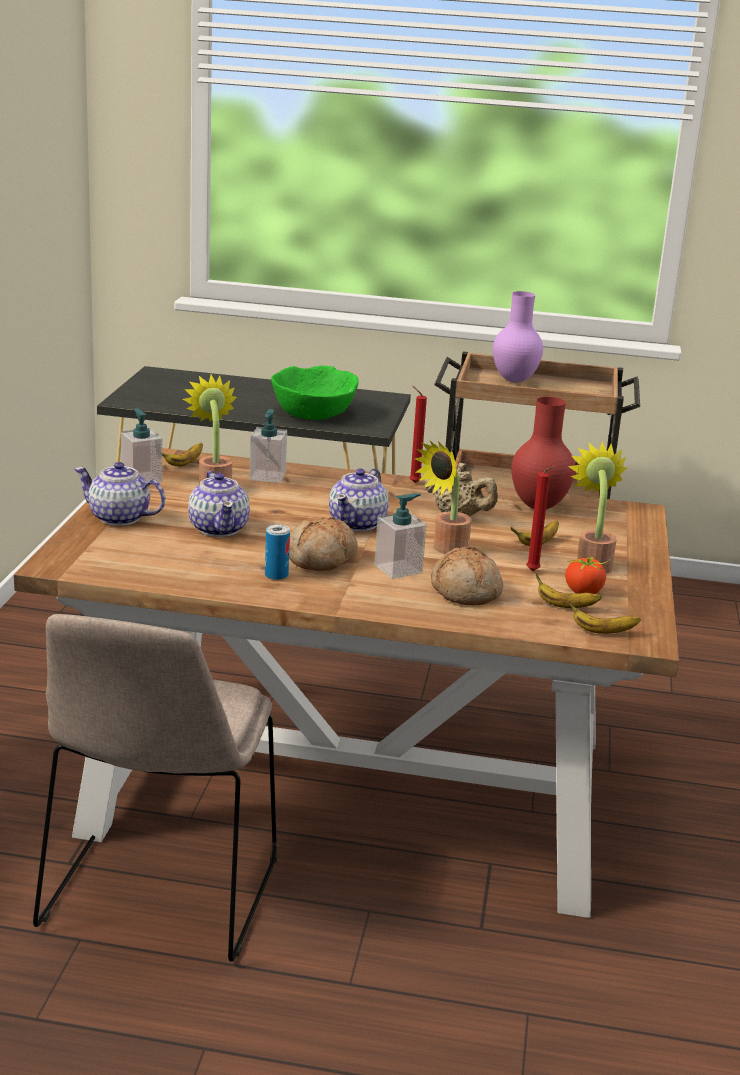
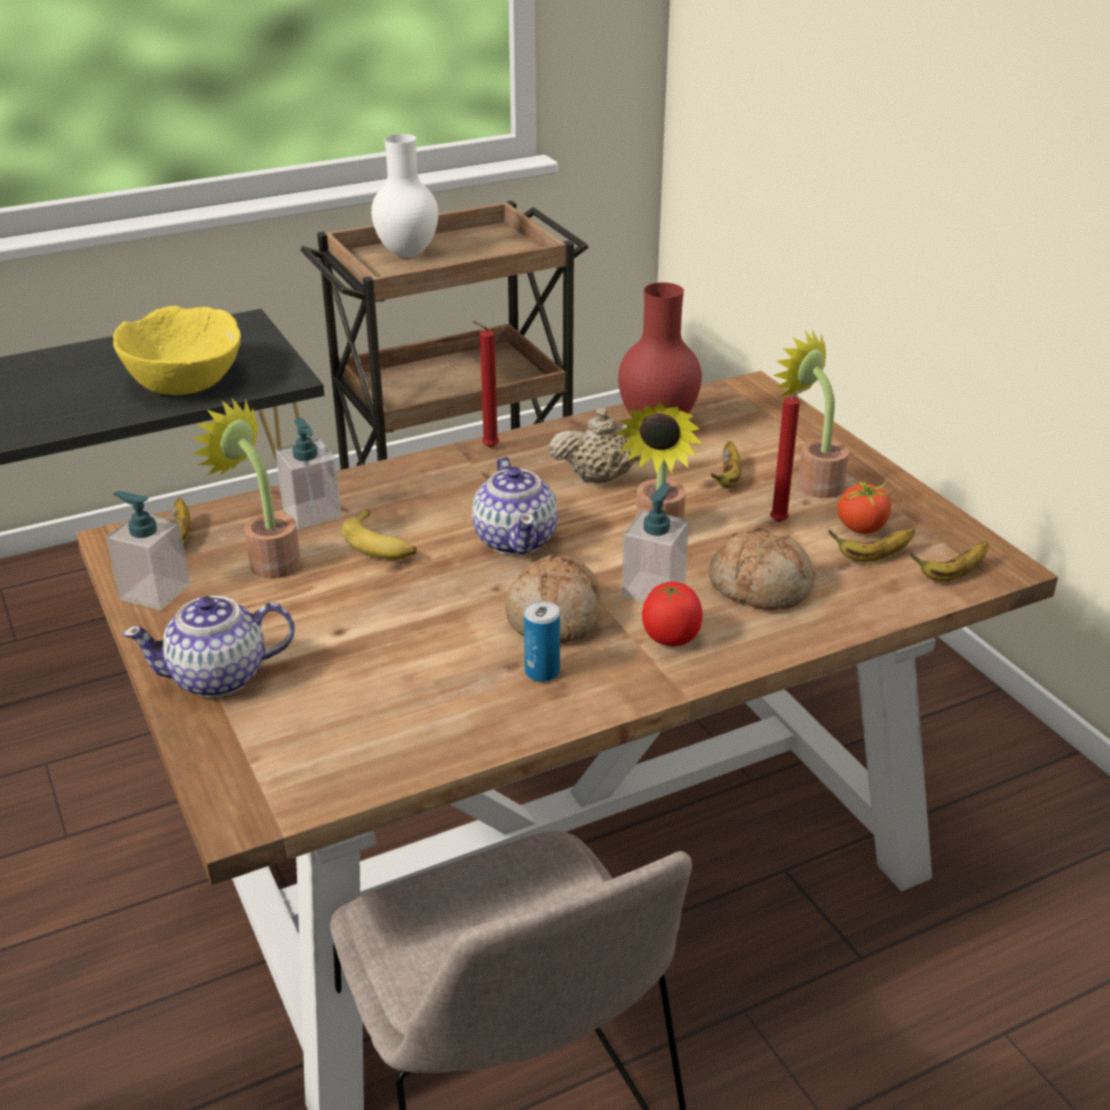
camera: 35 degrees left, 10 degrees up
teapot [188,471,250,537] -> none
green bowl [271,365,358,420] -> yellow bowl [113,306,241,395]
purple vase [493,291,543,383] -> white vase [371,134,438,258]
none -> banana [342,509,417,560]
none -> tomato [642,581,703,646]

